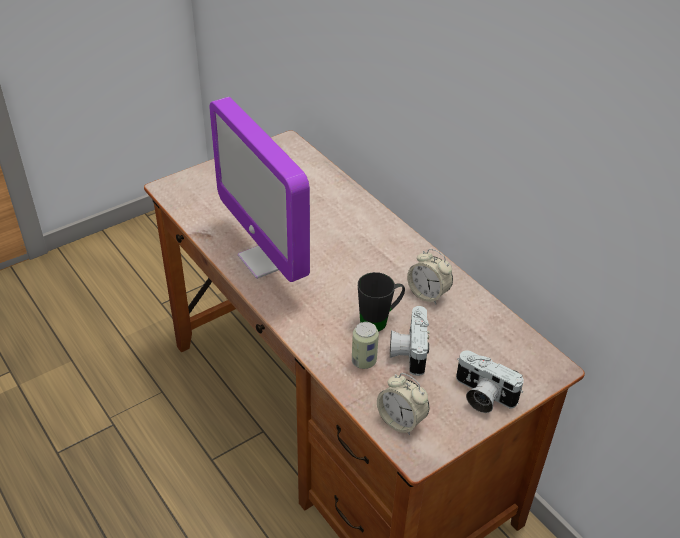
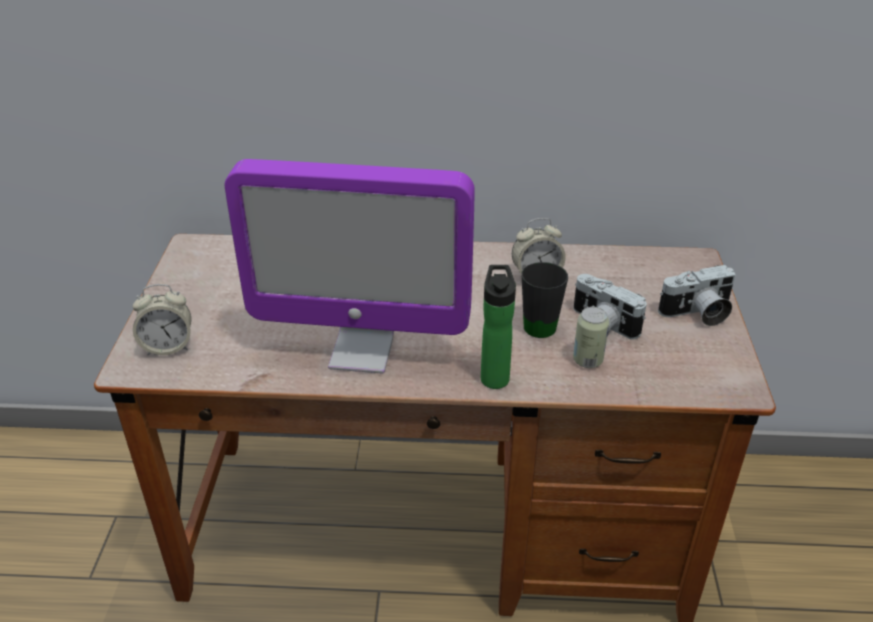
camera: 50 degrees left, 5 degrees down
alarm clock [377,373,429,435] -> alarm clock moved to [133,284,191,355]
none -> bottle [481,265,516,389]

